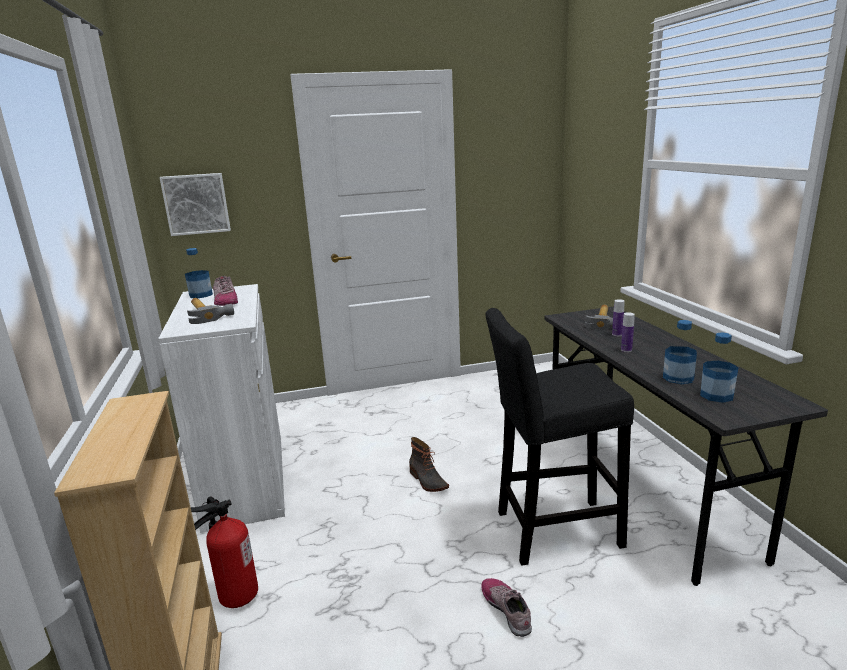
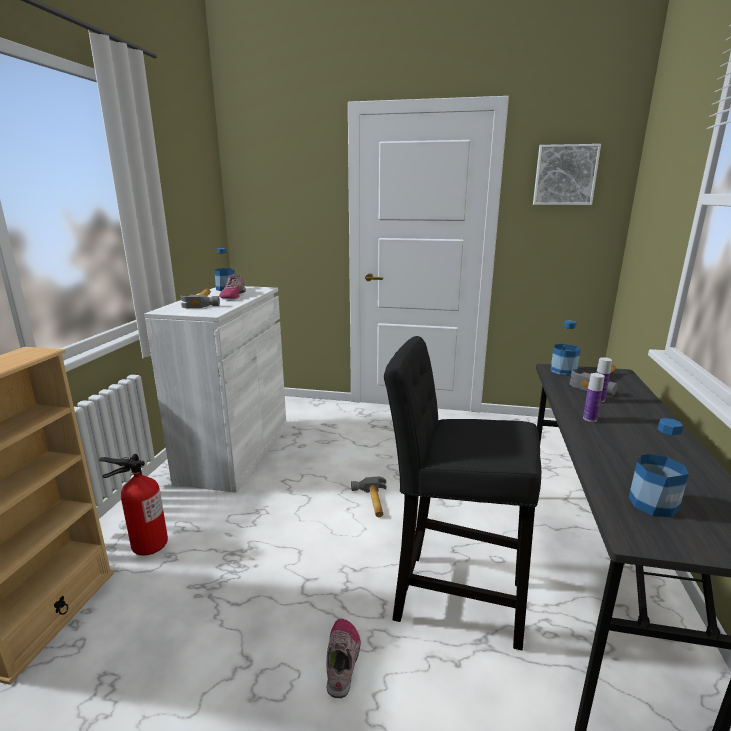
camera: 25 degrees right, 0 degrees up
picture [159,173,231,236] -> picture moved to [533,144,601,205]
boot [409,437,449,492] -> hammer [351,477,386,517]
bottle [663,320,697,384] -> bottle moved to [551,320,581,376]

